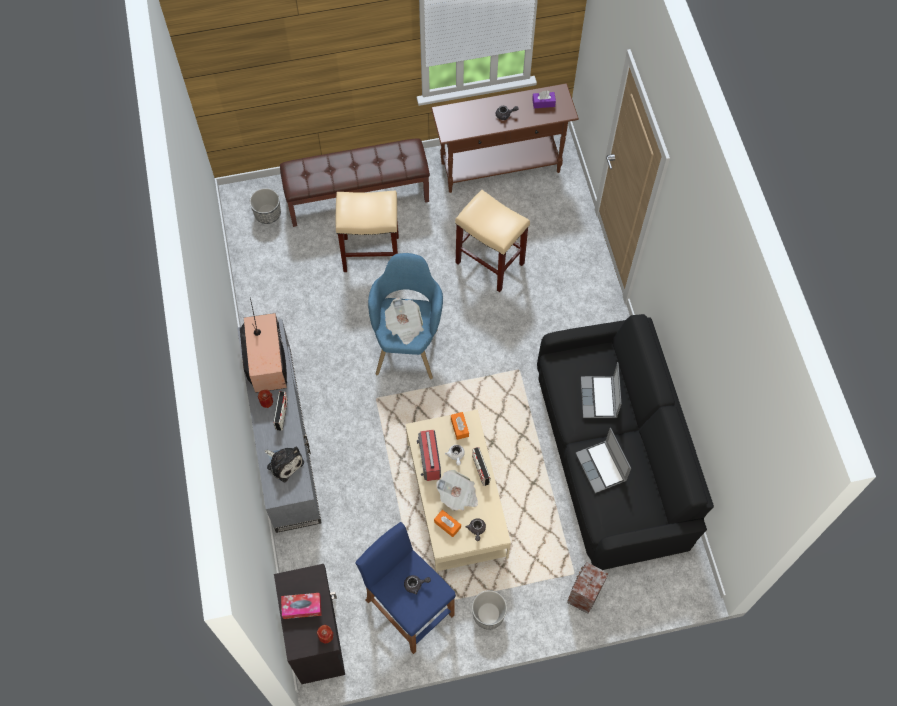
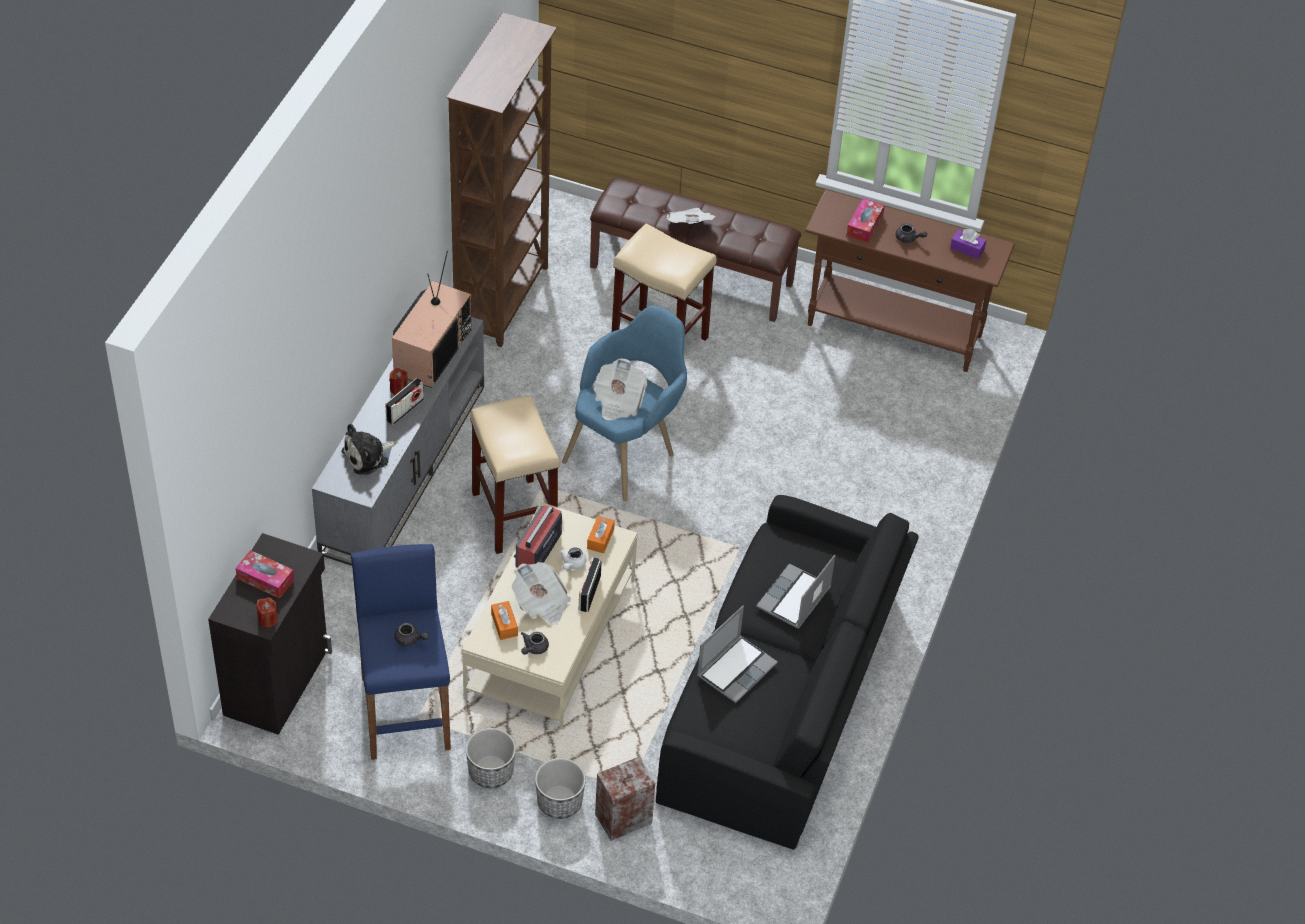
camera: 30 degrees right, 15 degrees down
planter [250,188,281,224] -> planter moved to [535,758,586,819]
plush toy [265,447,304,482] -> plush toy turned 75 degrees clockwise [341,424,396,475]
beige stool [455,190,530,292] -> beige stool moved to [470,396,560,554]
laptop [576,428,631,493] -> laptop turned 150 degrees counterclockwise [697,606,778,703]
none -> brown bookcase [446,13,557,347]
none -> newspaper [667,208,716,224]
none -> tissue box [847,198,885,243]

